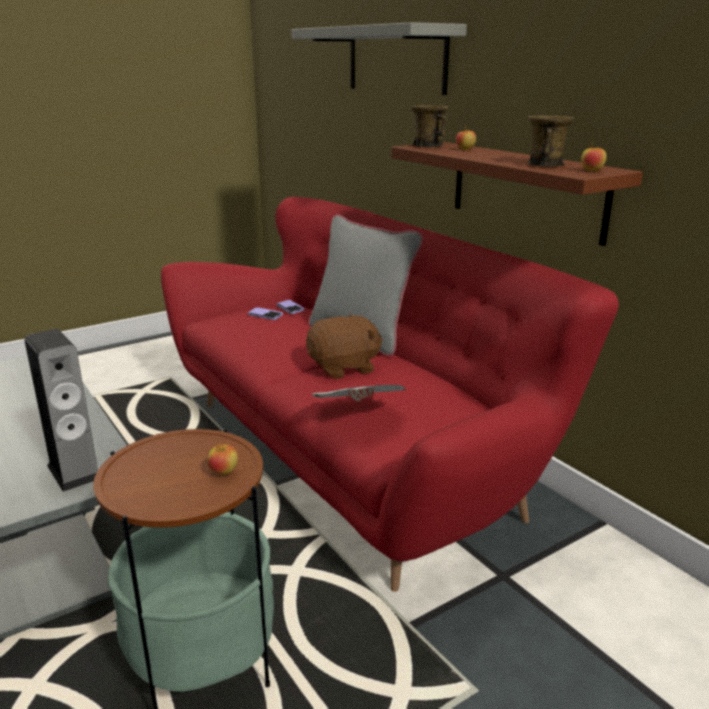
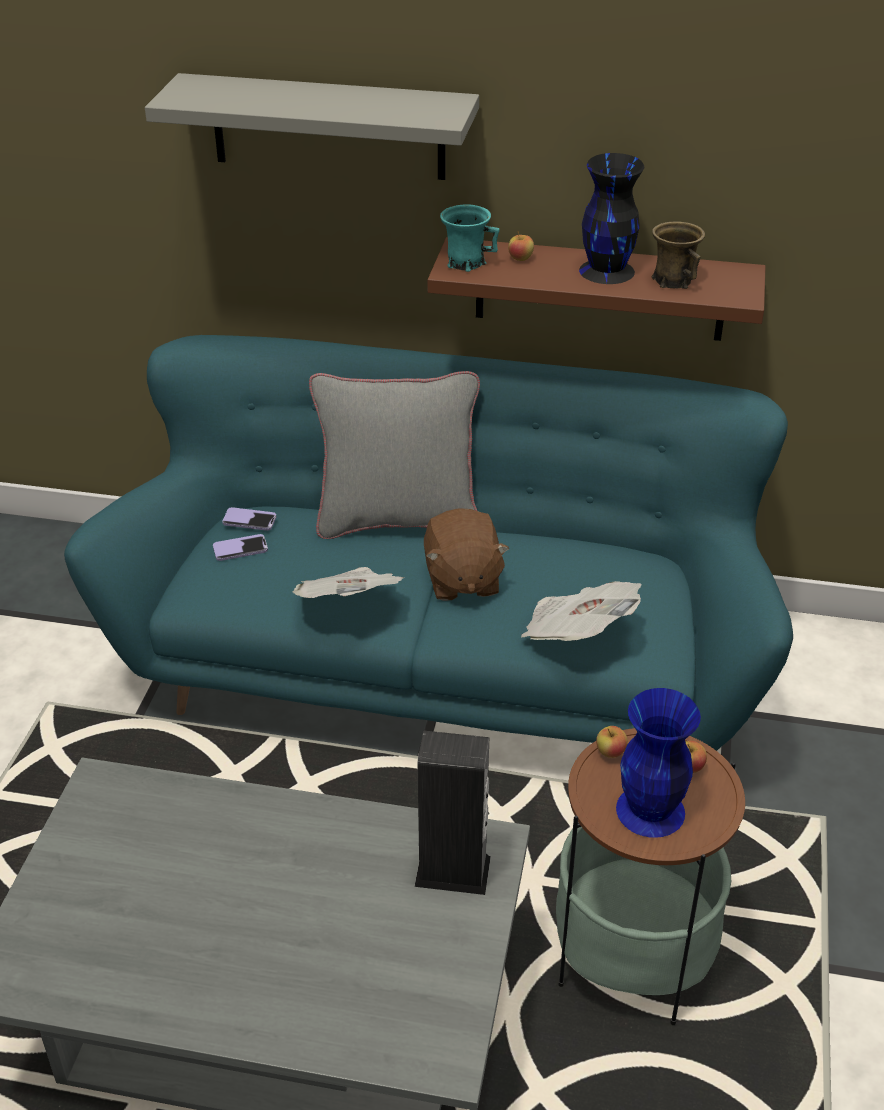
camera: 45 degrees left, 15 degrees up
red sofa [161,197,619,592] -> turquoise sofa [64,335,793,751]
brown plush toy [306,313,383,379] -> brown plush toy turned 150 degrees clockwise [424,508,510,601]
brown mug [411,105,449,147] -> turquoise mug [440,205,499,272]
apple [581,142,607,171] -> apple moved to [596,726,628,758]
none -> newspaper [293,567,404,598]
none -> black vase [579,153,644,284]
none -> blue vase [616,688,701,838]

